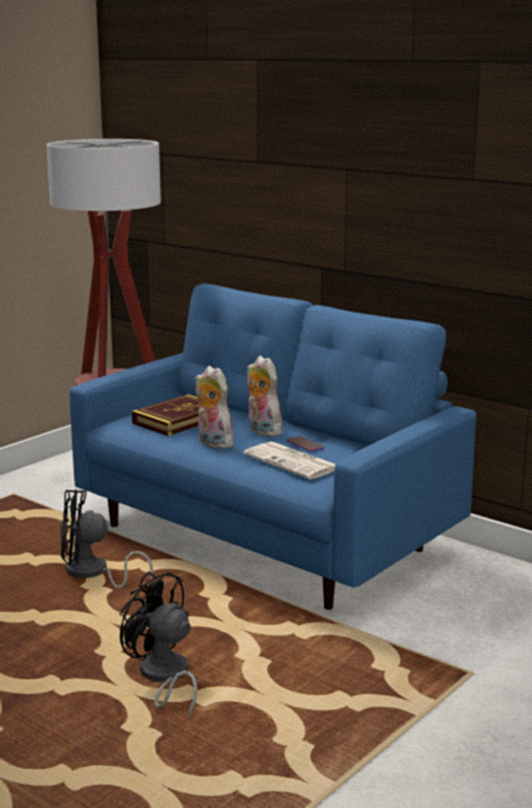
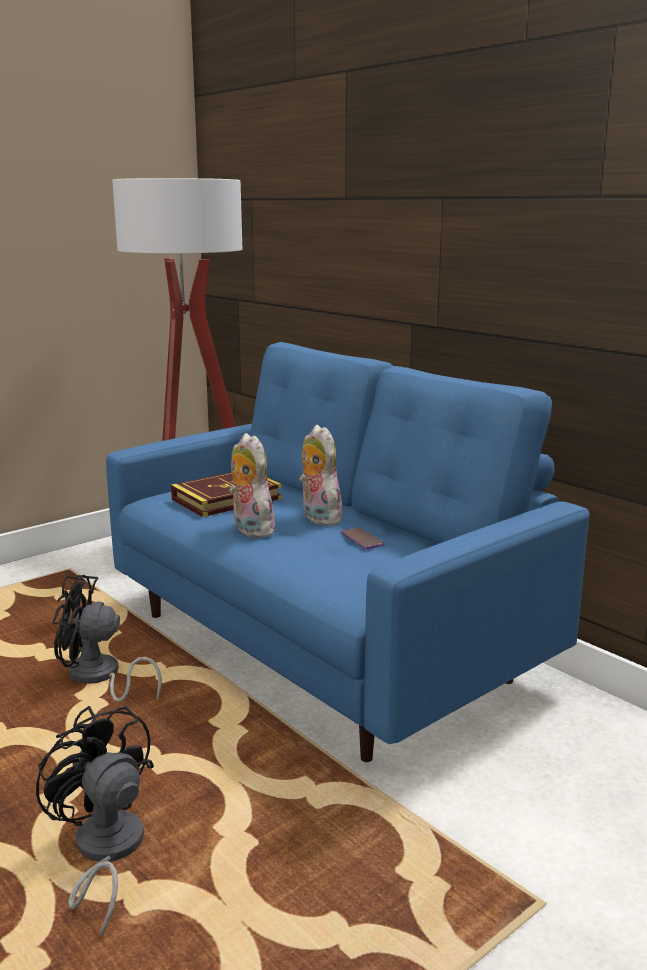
camera: 10 degrees right, 0 degrees up
newspaper [243,441,336,479] -> none

